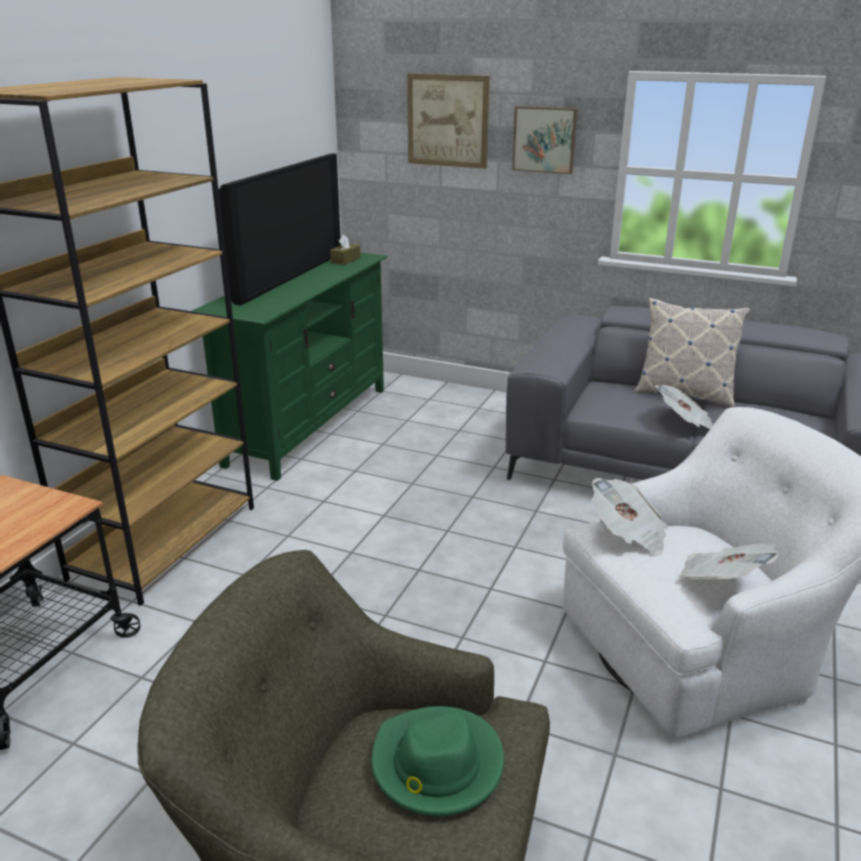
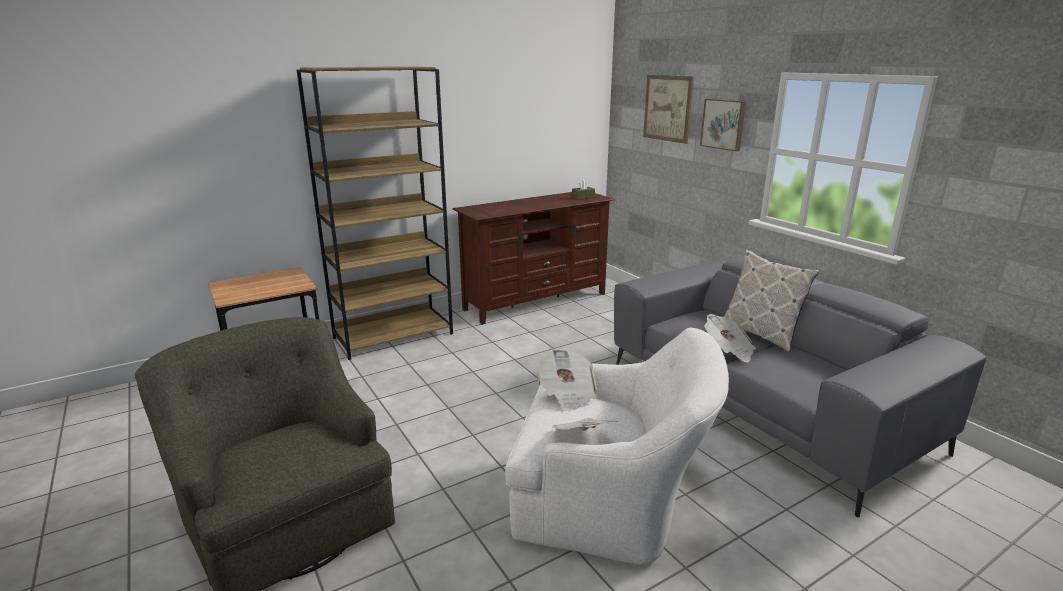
camera: 35 degrees right, 5 degrees down
green tv stand [192,252,388,481] -> brown tv stand [452,192,615,325]
television [219,153,341,305] -> none
green hat [371,706,504,816] -> none

